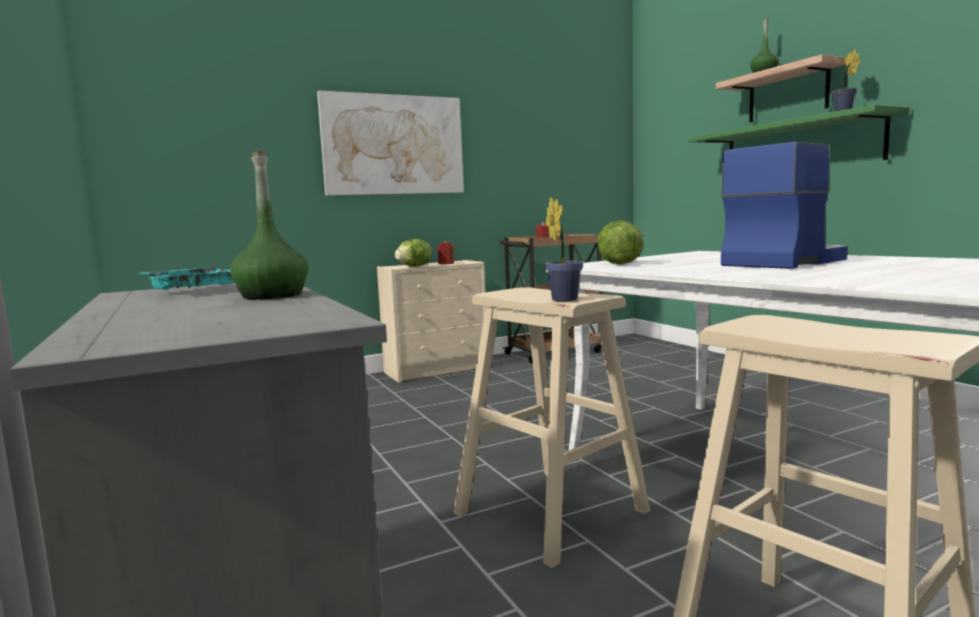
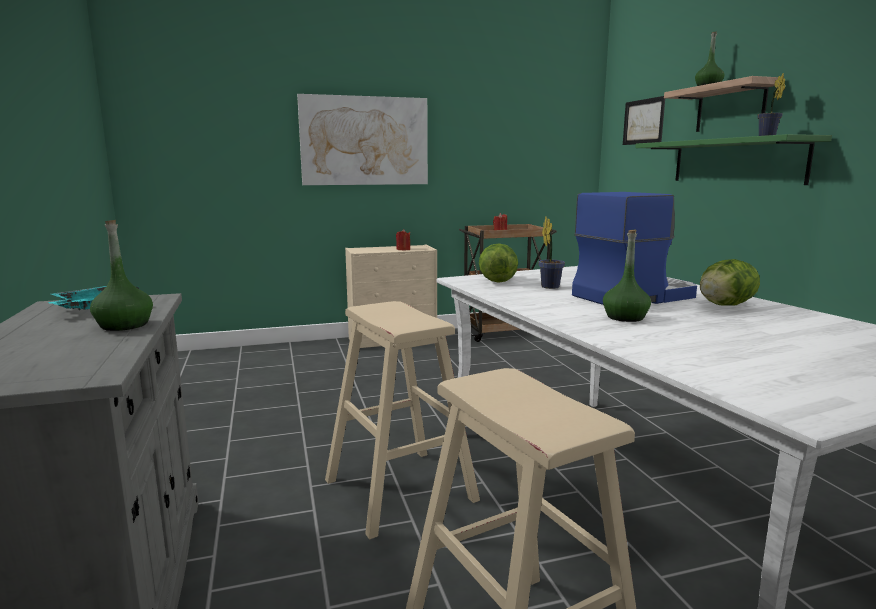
camera: 10 degrees right, 5 degrees up
lettuce [395,239,432,267] -> lettuce moved to [700,259,760,306]
potted plant [545,197,583,301] -> potted plant moved to [538,217,565,289]
none -> green bottle [603,230,651,322]
none -> picture [623,96,665,145]

